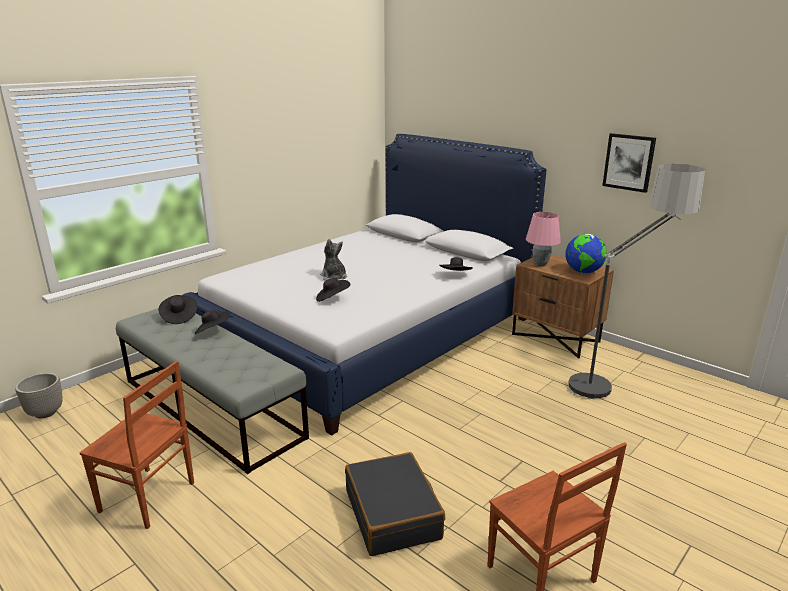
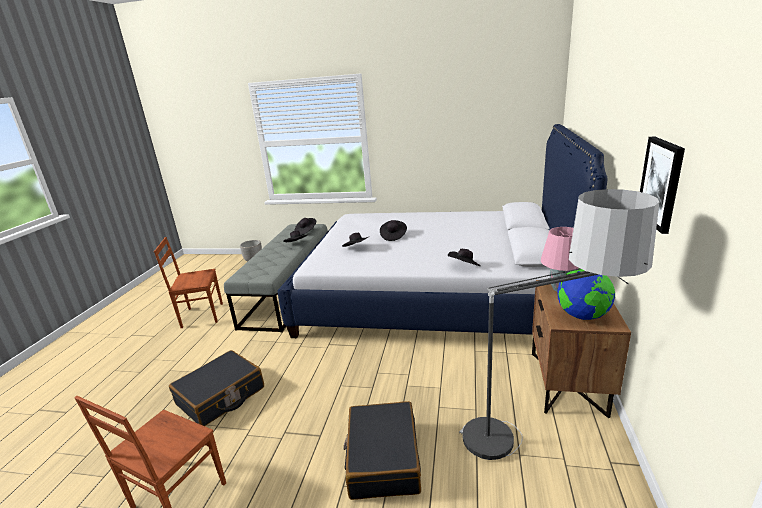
camera: 60 degrees right, 0 degrees up
brown chair [80,361,194,529] -> brown chair turned 90 degrees clockwise [154,237,223,328]
plush toy [320,239,347,281] -> black hat [380,220,407,241]
none -> black suitcase [343,401,421,500]

